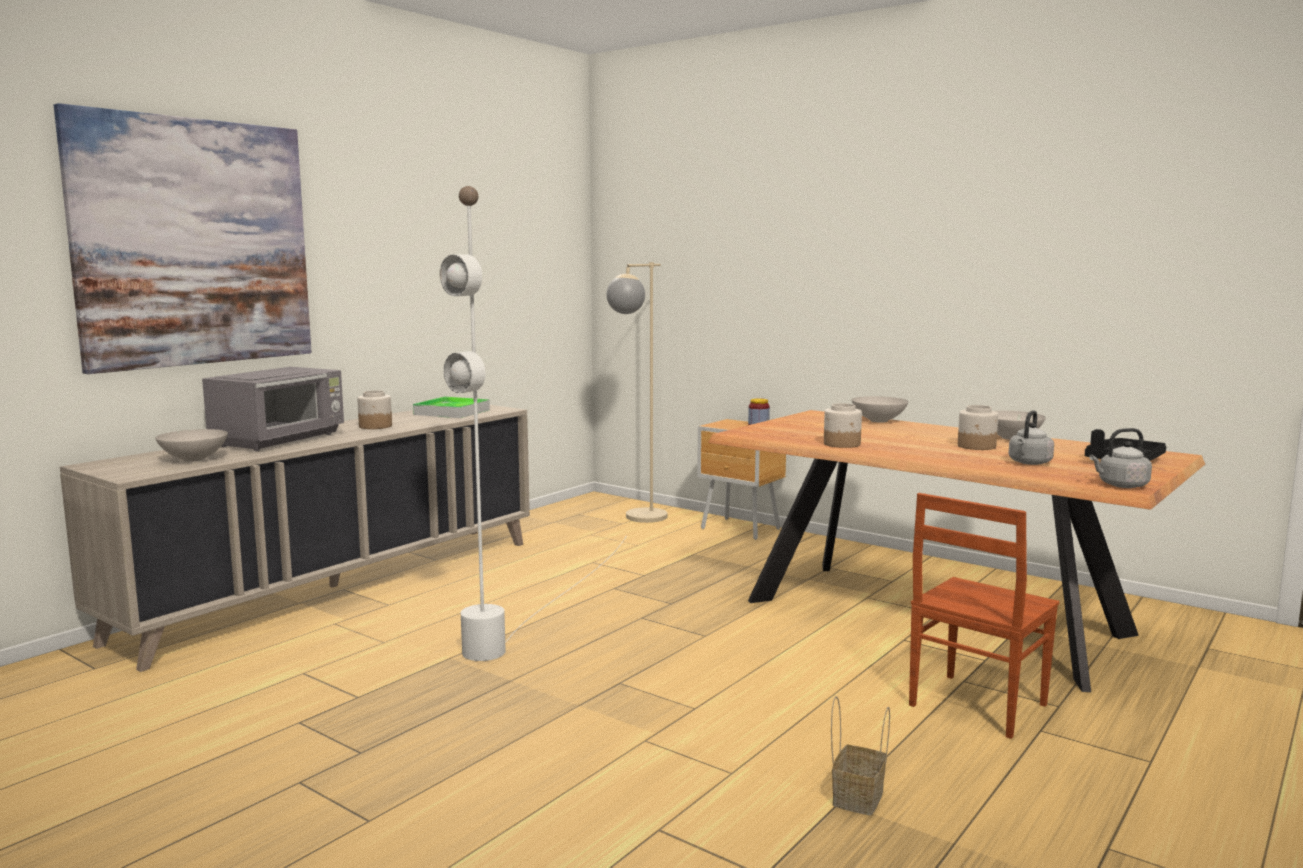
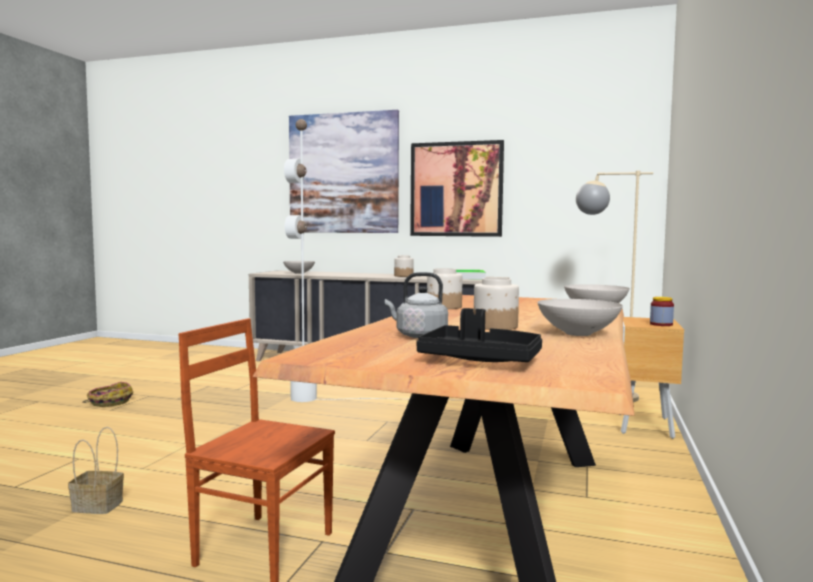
camera: 70 degrees right, 5 degrees down
grey microwave [202,367,344,451] -> none
grey kettle [1089,428,1152,488] -> none
none -> basket [82,382,134,407]
none -> picture [410,140,504,237]

